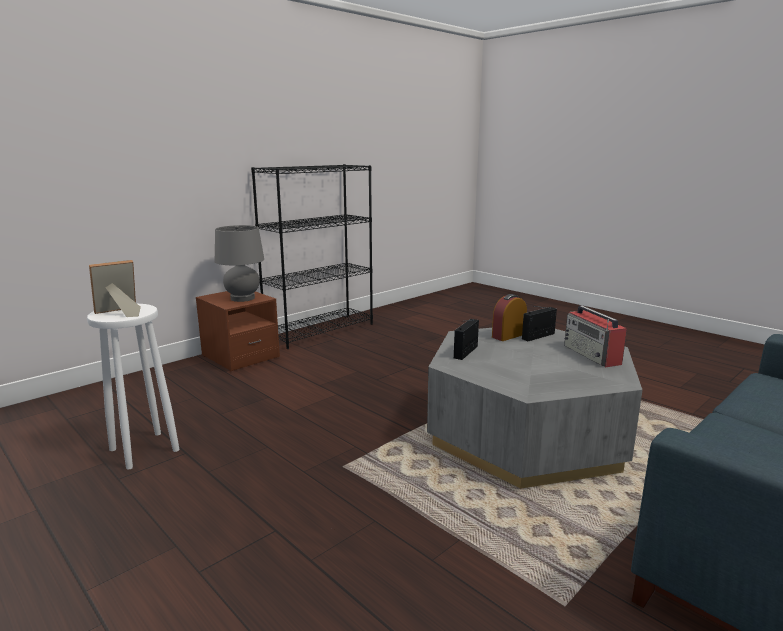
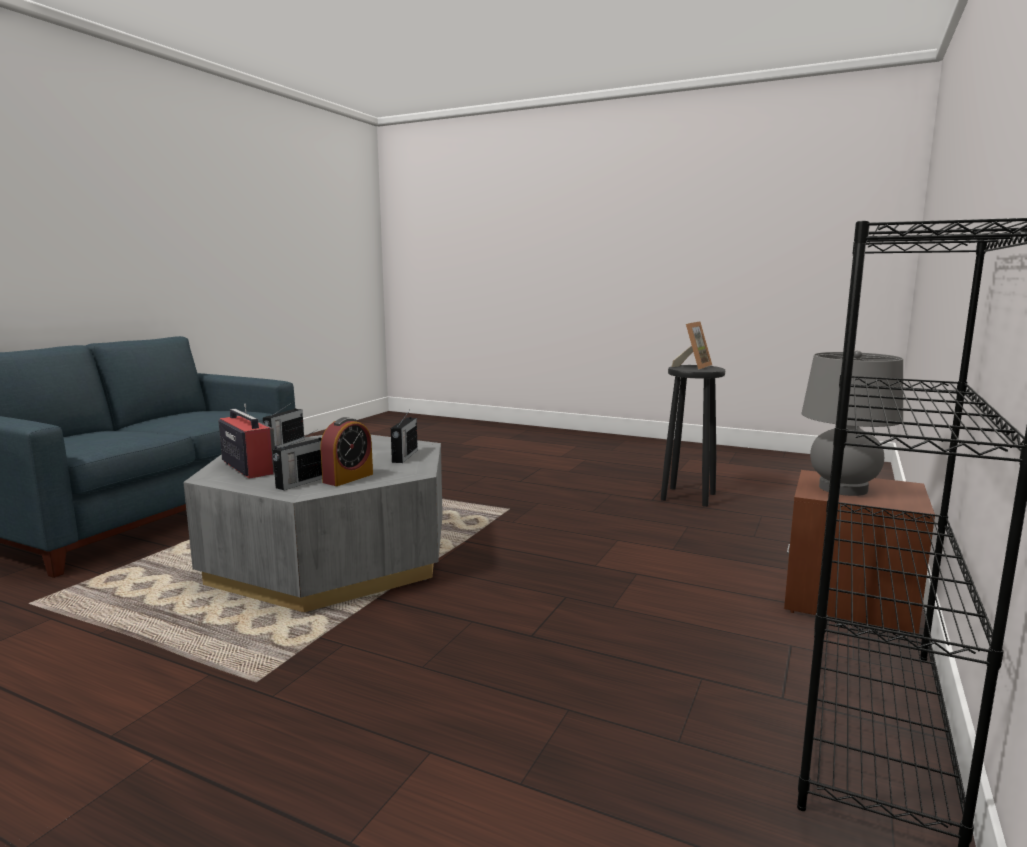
camera: 160 degrees right, 5 degrees down
white stool [87,304,180,469] -> black stool [661,365,725,507]
none -> radio [263,402,304,448]

